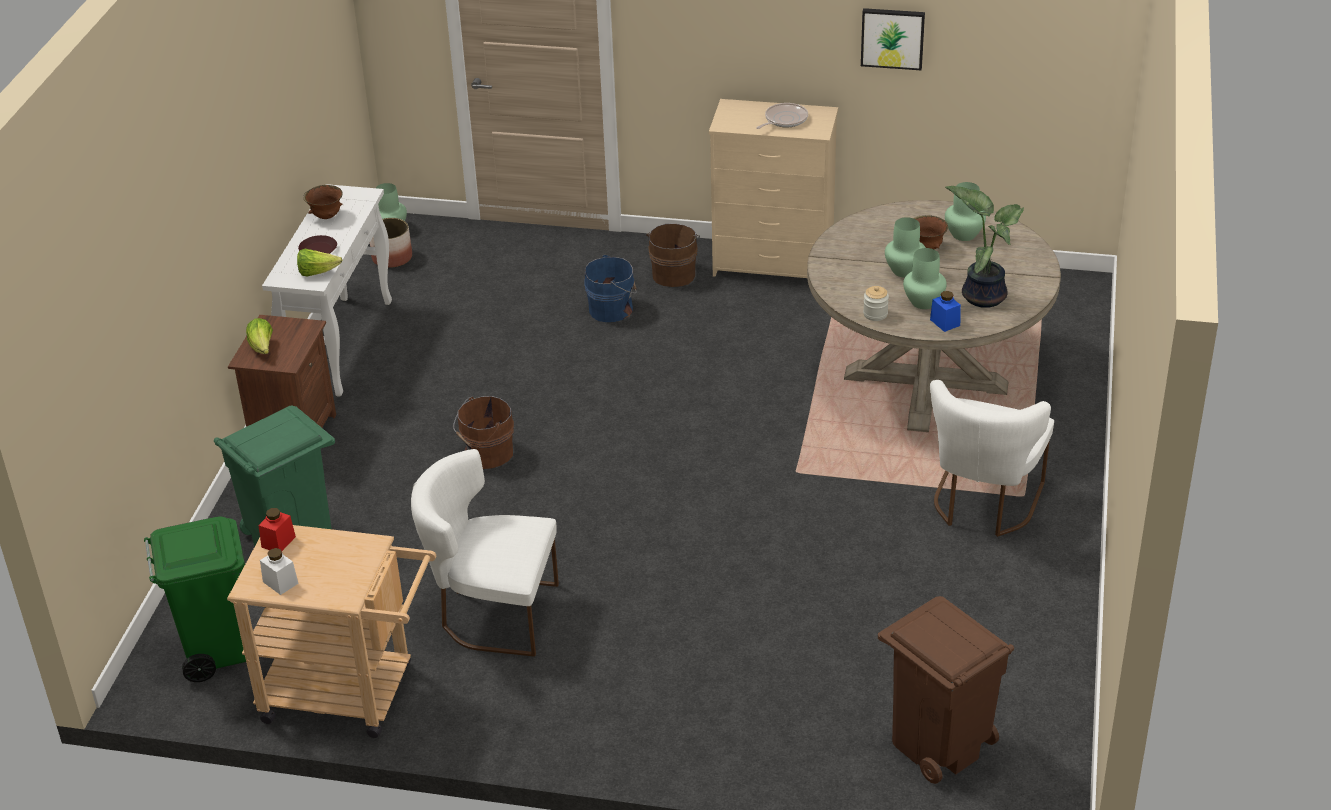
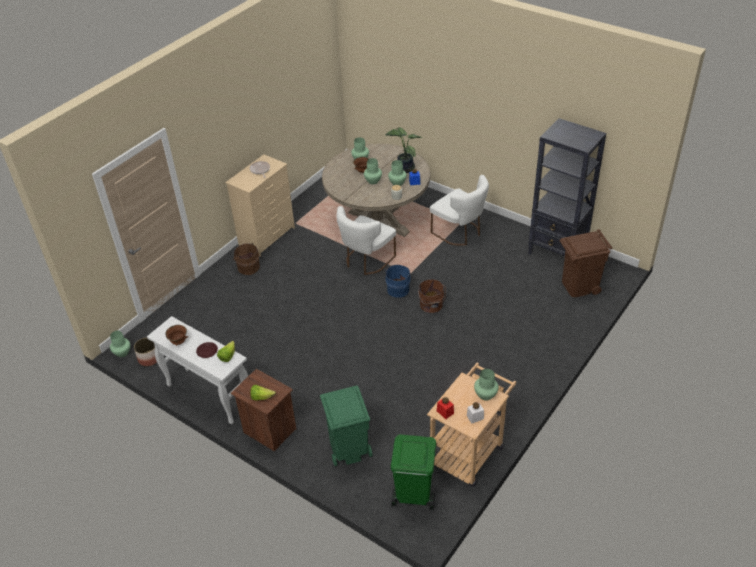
camera: 65 degrees left, 5 degrees up
white chair [411,449,559,657] -> white chair moved to [336,206,396,275]
brown bucket [453,396,514,469] -> brown bucket moved to [418,279,446,313]
blue bucket [584,255,637,322] -> blue bucket moved to [385,265,412,298]
picture [861,8,925,70] -> none
none -> green vase [474,369,499,401]
none -> black bookcase [528,118,606,256]

